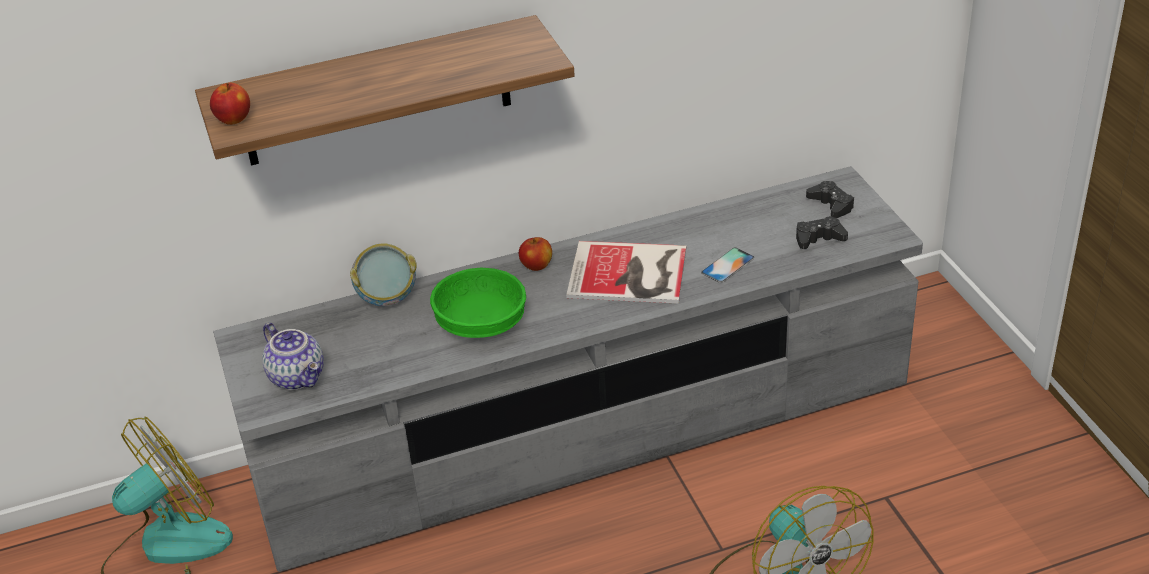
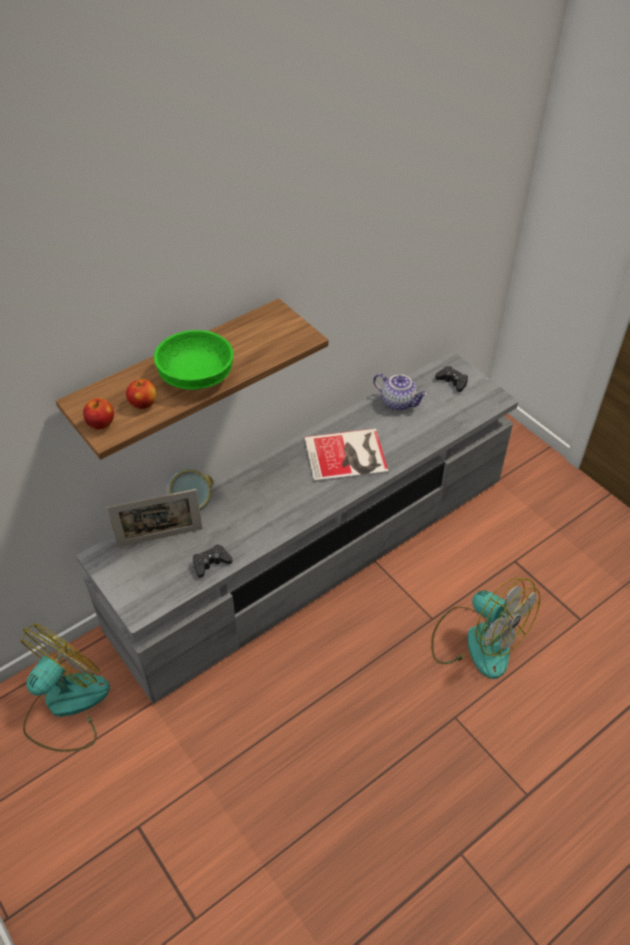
camera: 20 degrees left, 10 degrees up
teapot [262,323,324,390] -> teapot moved to [373,373,427,411]
green bowl [430,268,526,338] -> green bowl moved to [154,330,234,390]
apple [519,237,552,271] -> apple moved to [126,379,156,409]
phone [701,247,755,283] -> none
black game controller [796,216,848,249] -> black game controller moved to [193,544,233,578]
none -> picture frame [106,489,203,547]

